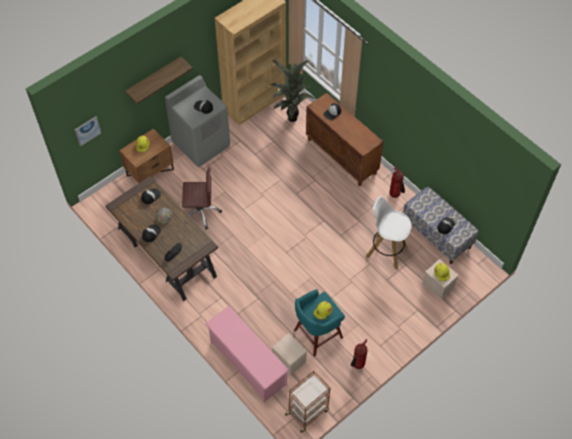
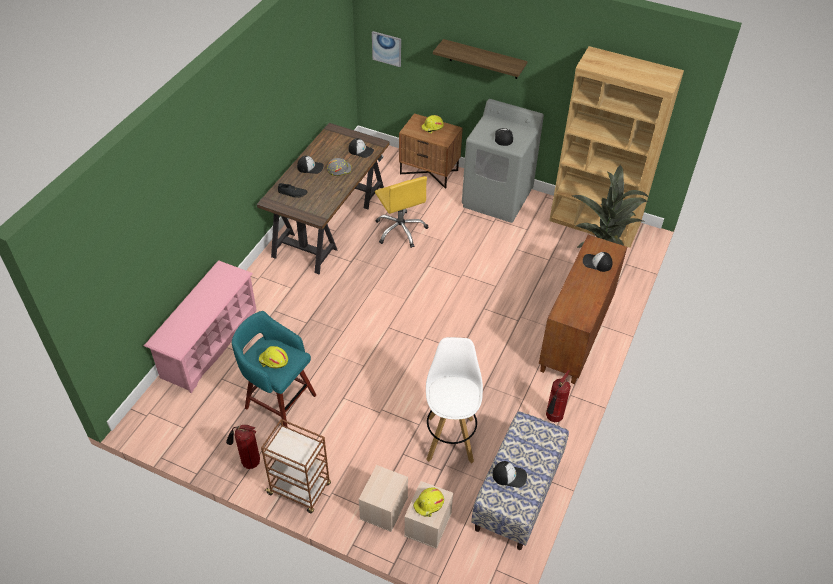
camera: 65 degrees right, 10 degrees down
brown office chair [182,167,222,229] -> yellow office chair [375,176,428,248]
beige storage box [272,333,307,376] -> beige storage box moved to [358,465,408,532]
brown cart [285,371,330,433] -> brown cart moved to [261,419,331,513]

